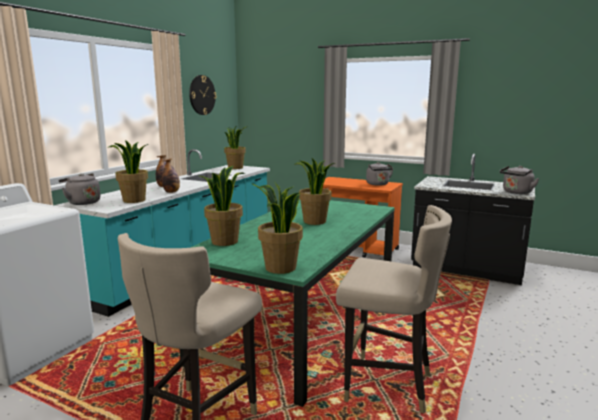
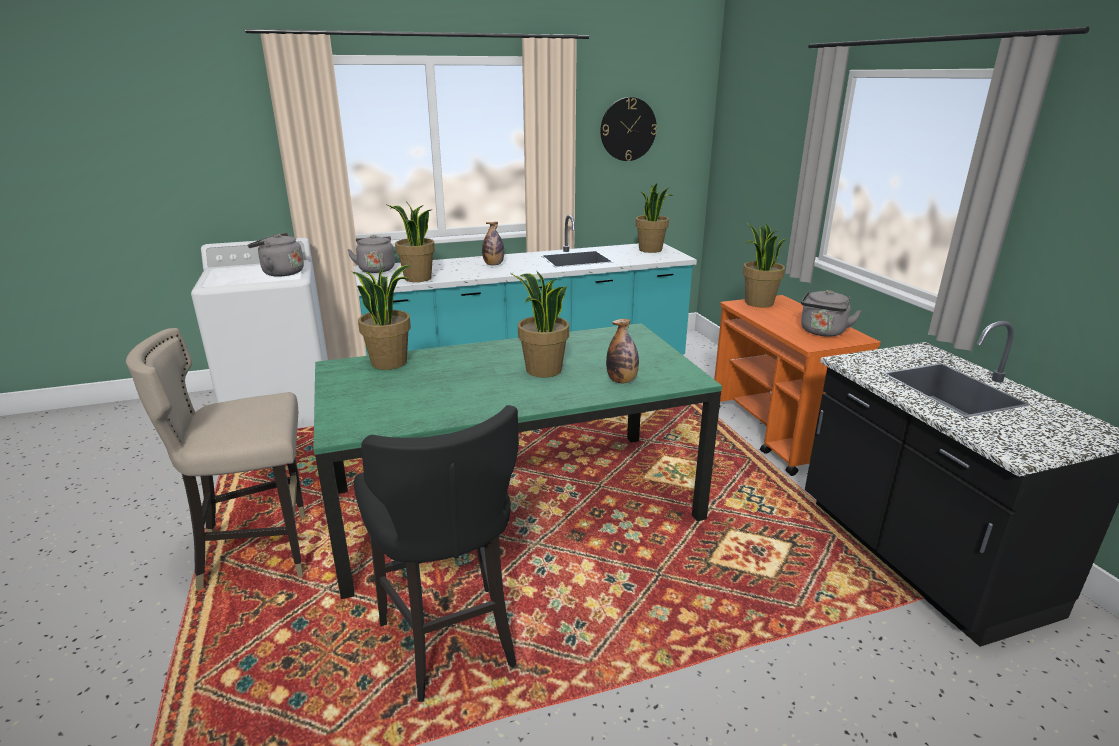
camera: 45 degrees right, 10 degrees up
bottle [162,158,180,193] -> bottle moved to [606,319,639,383]
potted plant [251,181,303,274] -> potted plant moved to [743,223,787,308]
beige stool [336,205,452,414] -> black stool [354,405,519,702]
grey kettle [500,166,539,194] -> grey kettle moved to [248,233,304,277]

